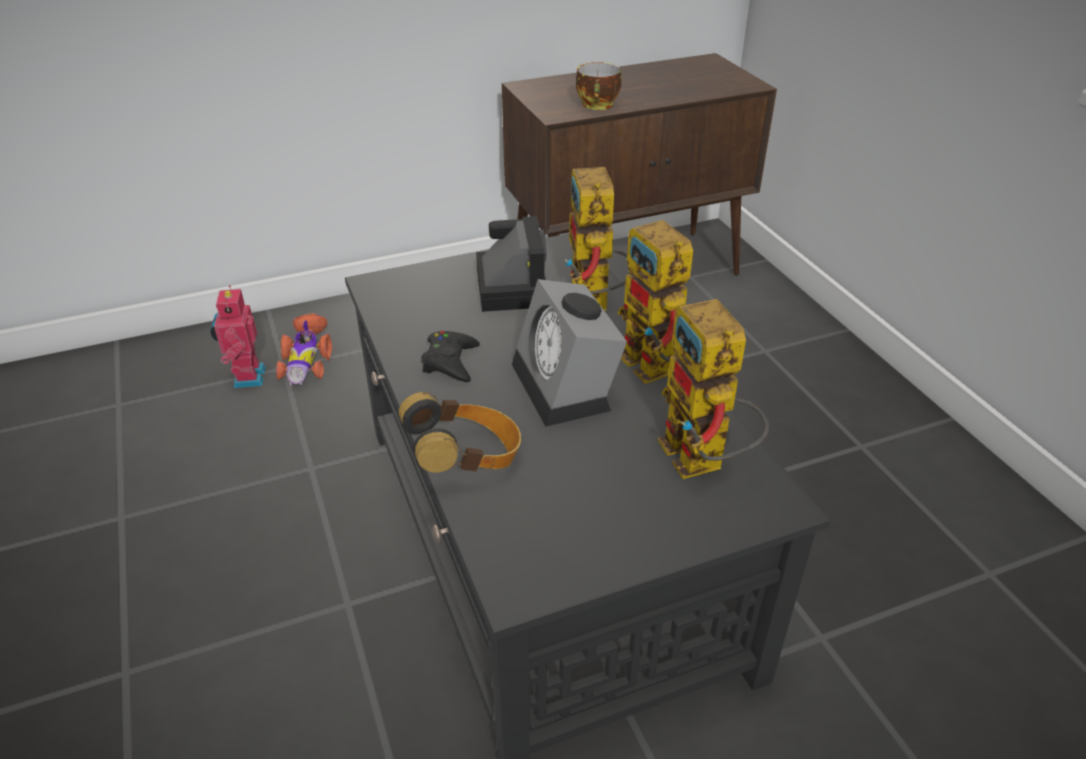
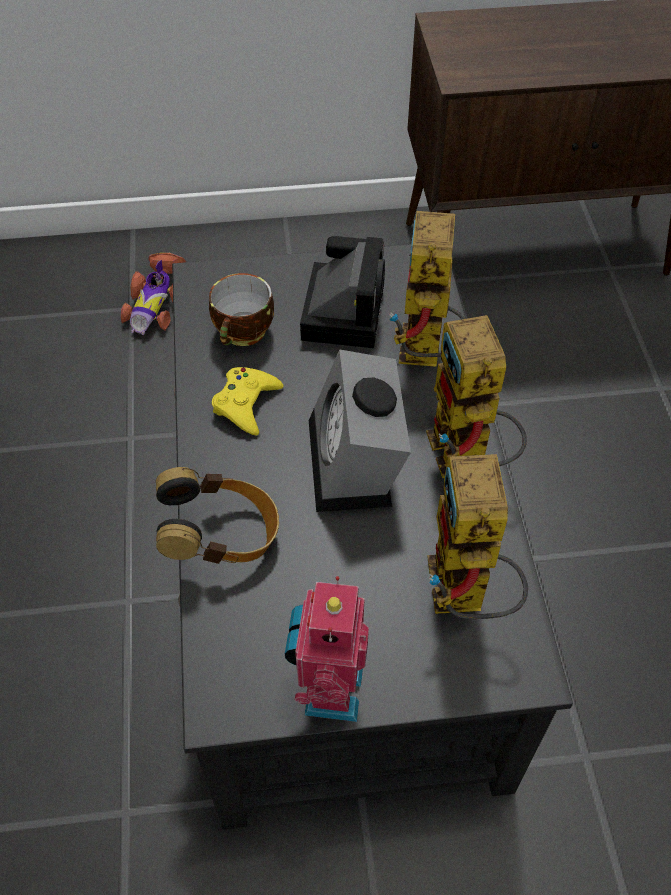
camera: 15 degrees right, 15 degrees up
toy robot [210,285,266,388] -> toy robot moved to [285,576,369,722]
black game controller [421,331,480,382] -> yellow game controller [212,367,283,435]
cup [576,62,622,110] -> cup moved to [209,273,274,346]

